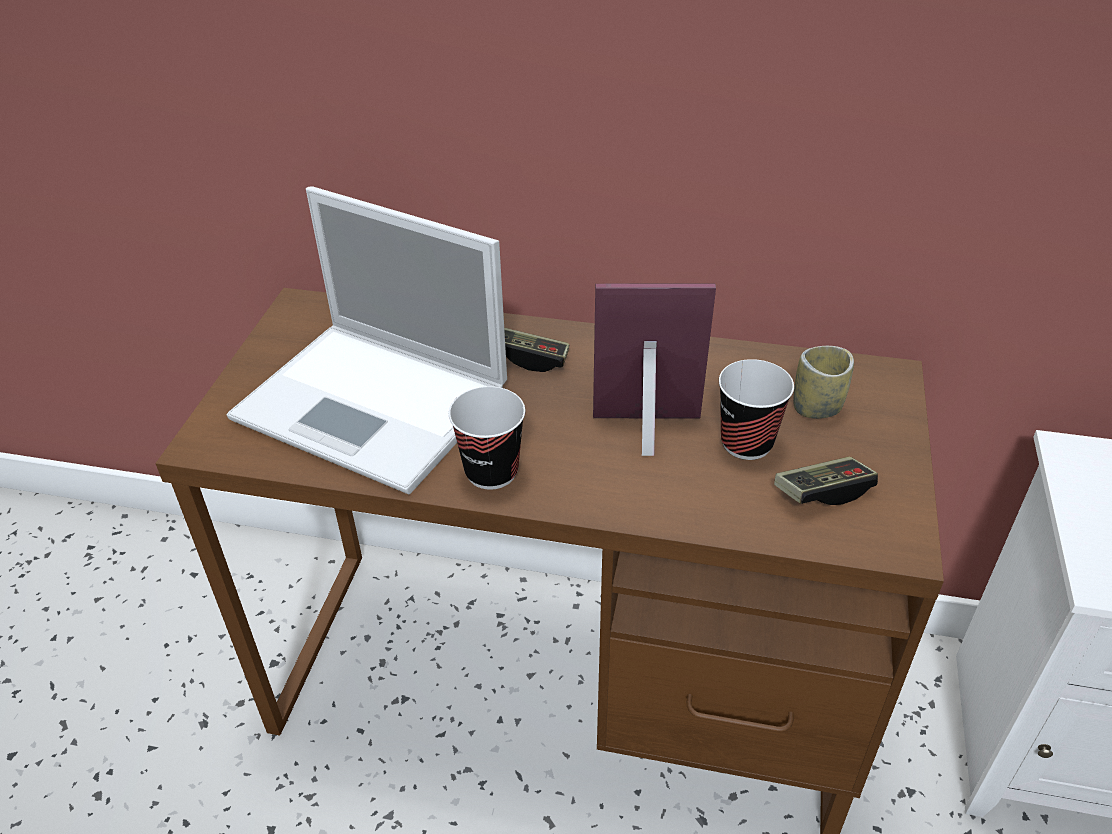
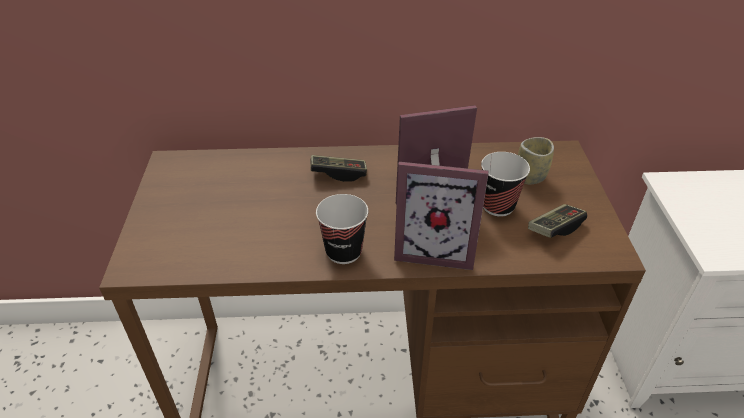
camera: 15 degrees left, 0 degrees up
laptop [227,186,507,494] -> none
none -> picture frame [394,162,489,270]

